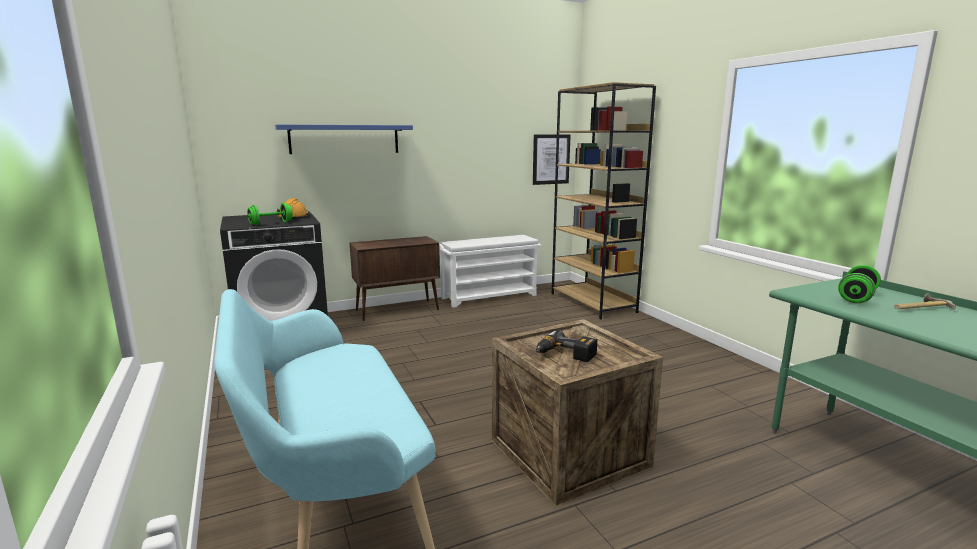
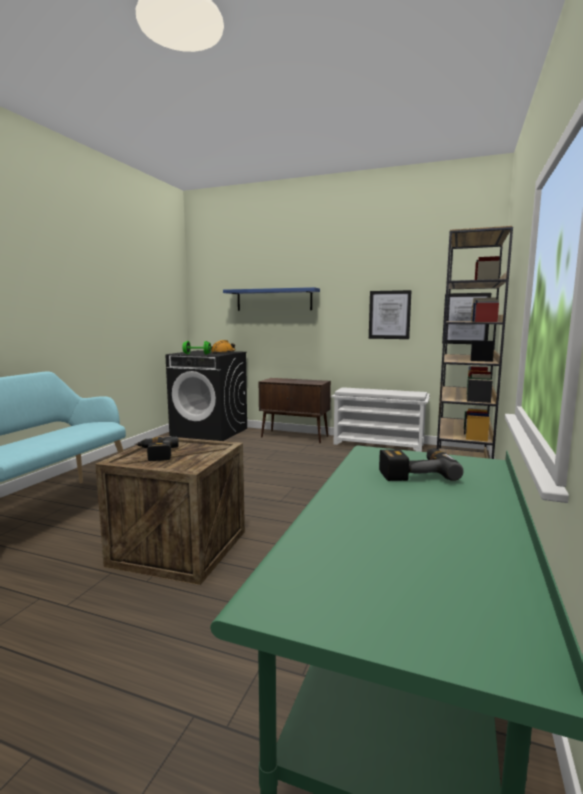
camera: 45 degrees right, 5 degrees down
green dumbbell [838,265,881,303] -> power drill [379,448,464,481]
hammer [894,293,956,310] -> none
none -> picture [369,290,412,339]

